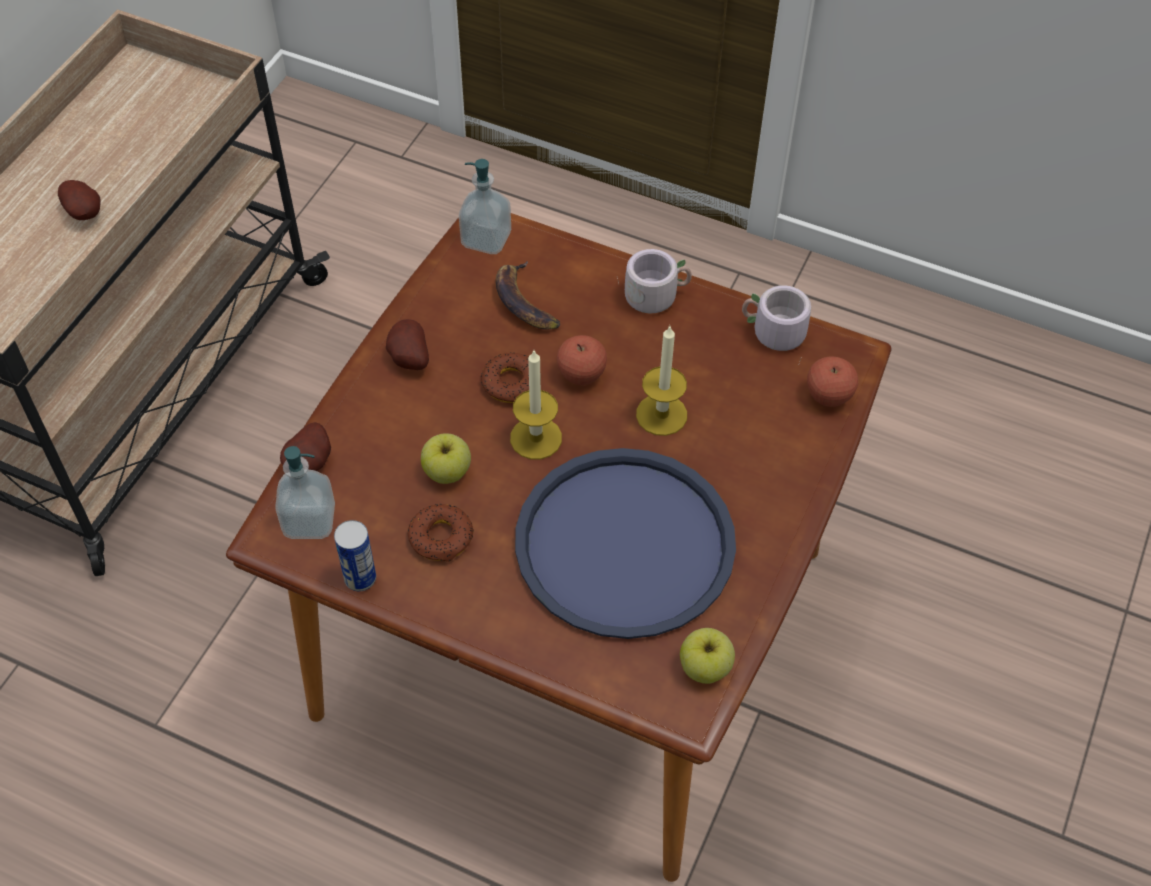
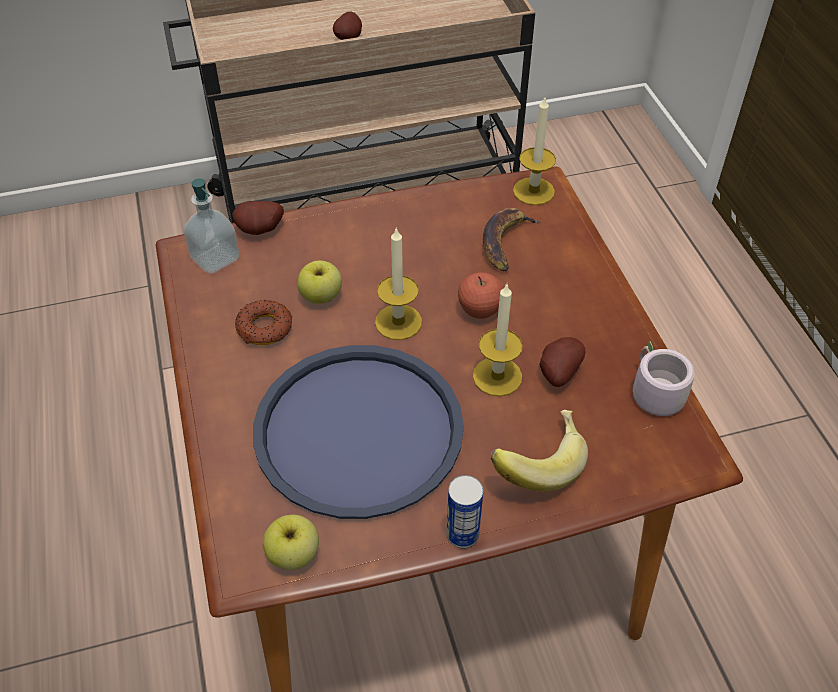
camera: 50 degrees right, 5 degrees down
can [334,520,376,591] -> can moved to [446,475,483,548]
potato [386,319,429,370] -> potato moved to [540,337,585,387]
soap dispenser [459,159,511,254] -> candle [513,98,556,205]
donut [481,353,541,403] -> none
grey mug [617,249,692,313] -> none
apple [807,356,858,407] -> none
none -> banana [491,410,588,492]

